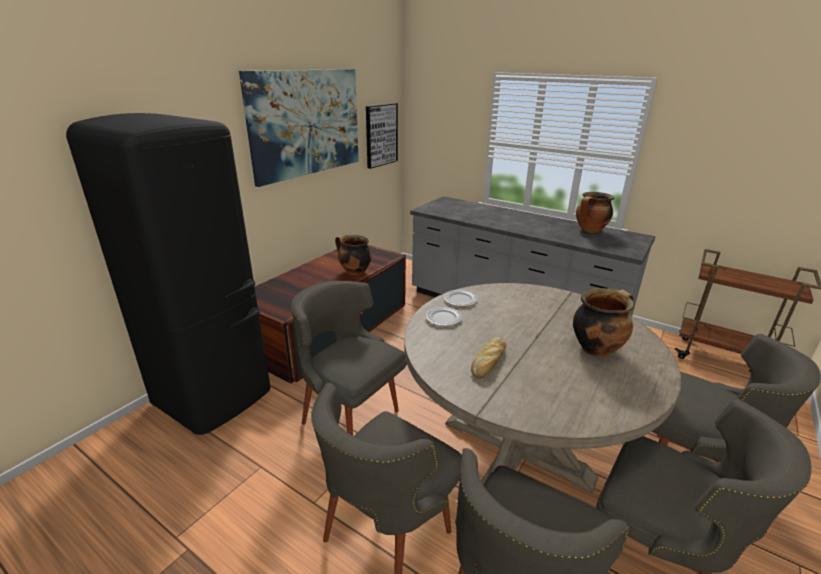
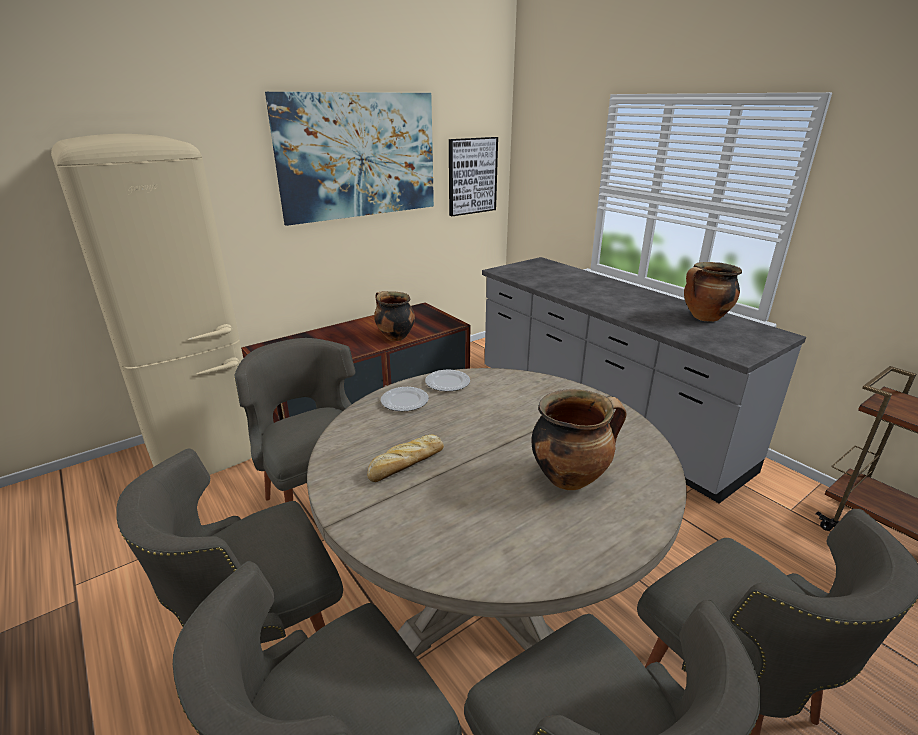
camera: 20 degrees right, 0 degrees up
black fridge [66,113,270,435] -> beige fridge [51,134,252,475]

